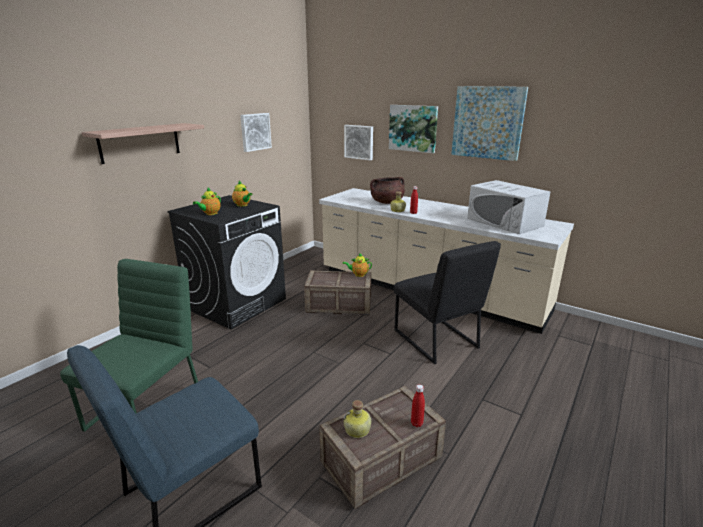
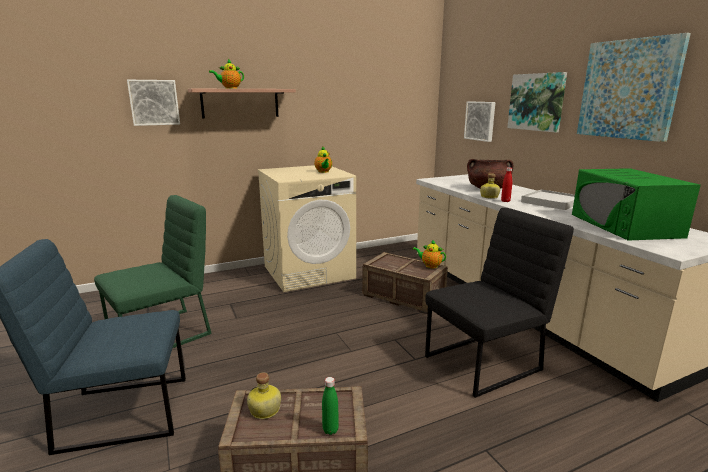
camera: 30 degrees right, 5 degrees down
black washing machine [167,195,286,330] -> beige washing machine [258,165,356,292]
teapot [193,188,221,215] -> teapot moved to [209,59,244,89]
picture [240,113,272,152] -> picture moved to [127,80,180,126]
black chair [394,241,501,364] -> black chair turned 120 degrees counterclockwise [425,208,574,398]
red bottle [411,384,425,427] -> green bottle [322,377,339,435]
white microwave [467,180,551,234] -> green microwave [572,168,701,241]
none -> white tray [521,189,575,210]

